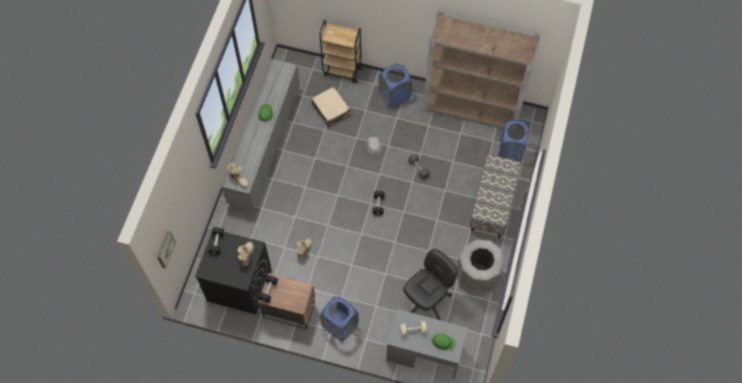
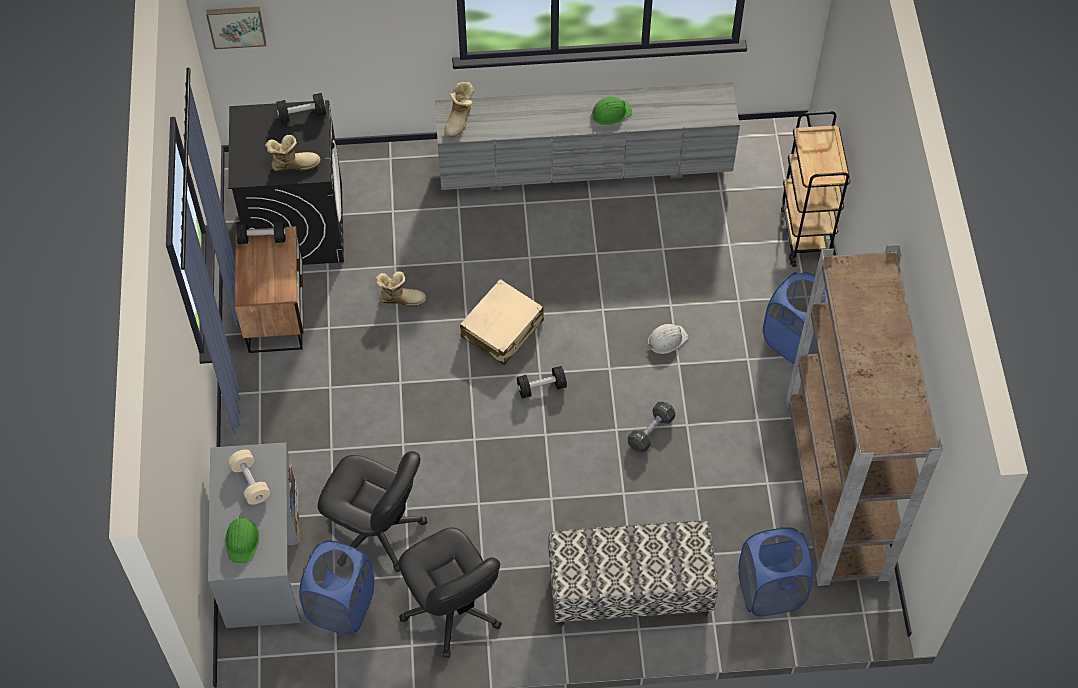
camera: 70 degrees right, 5 degrees down
beige suitcase [312,86,350,127] -> beige suitcase moved to [460,279,544,365]
blue laundry basket [320,297,359,341] -> blue laundry basket moved to [299,540,375,635]
grey trash can [457,239,505,296] -> black office chair [398,528,502,657]

